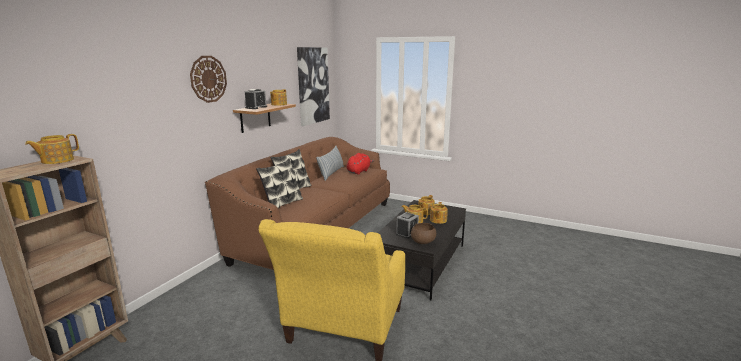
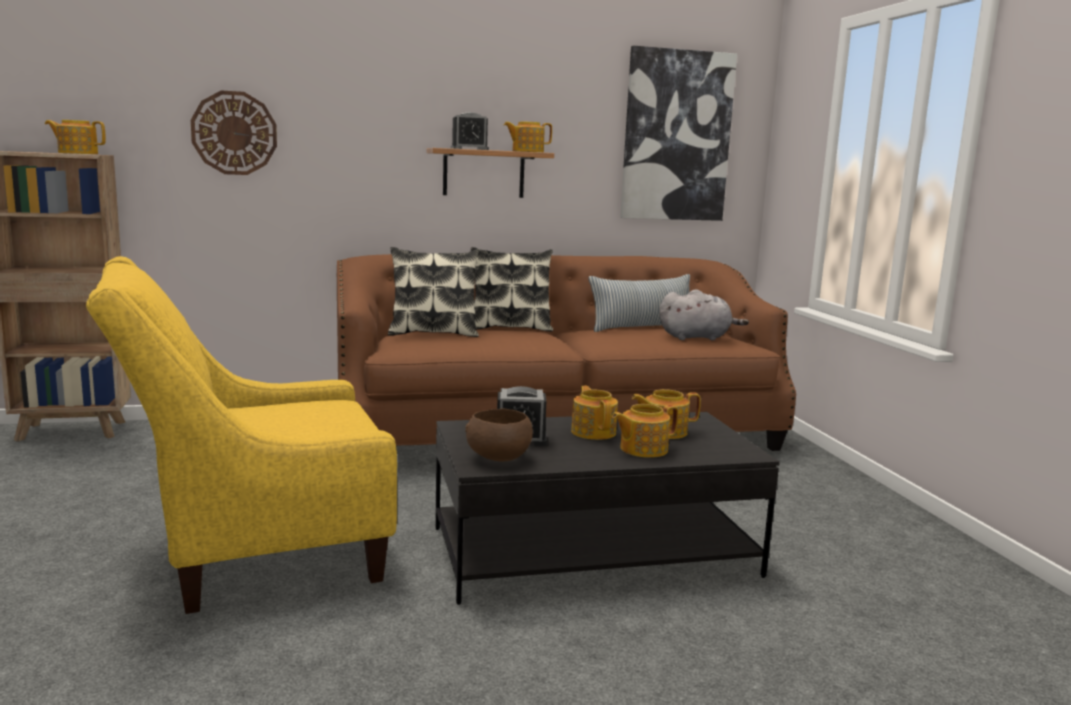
camera: 50 degrees right, 5 degrees down
wall clock [190,56,227,103] -> wall clock moved to [191,91,277,175]
red plush toy [347,153,374,175] -> grey plush toy [659,289,749,340]

